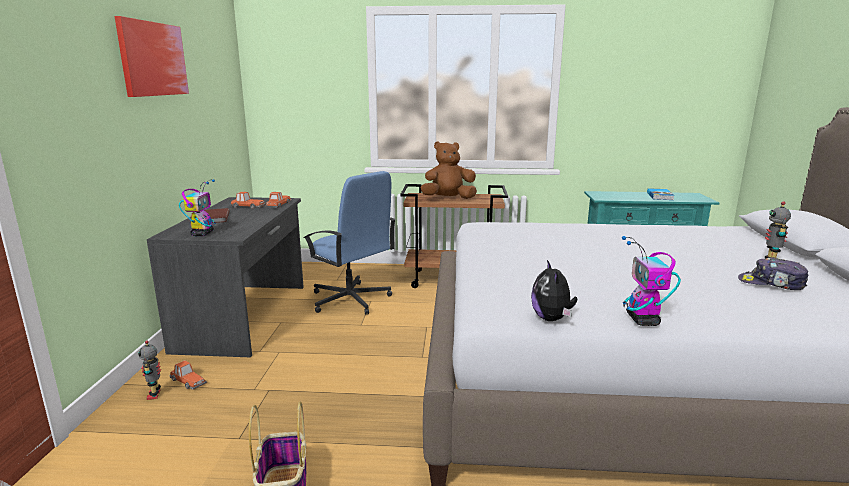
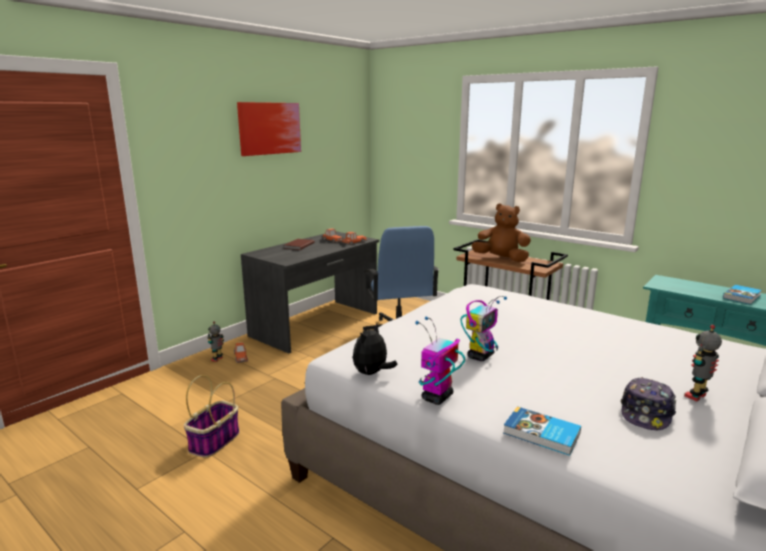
camera: 35 degrees right, 0 degrees up
toy robot [179,179,216,236] -> toy robot moved to [461,296,507,361]
cap [738,257,808,290] -> cap turned 120 degrees counterclockwise [621,377,676,430]
none -> book [503,406,581,456]

